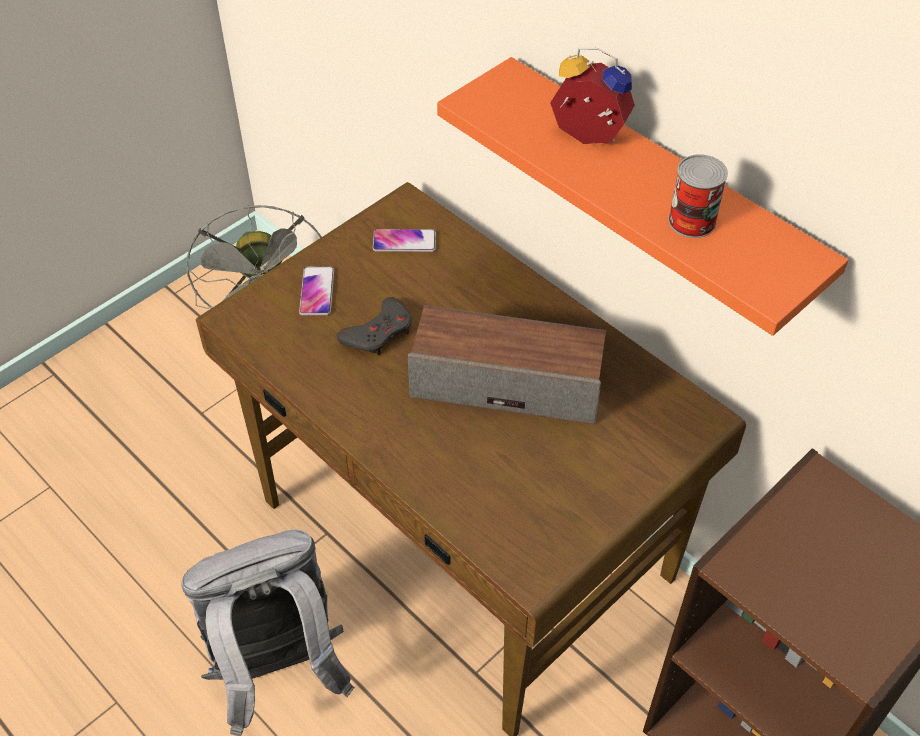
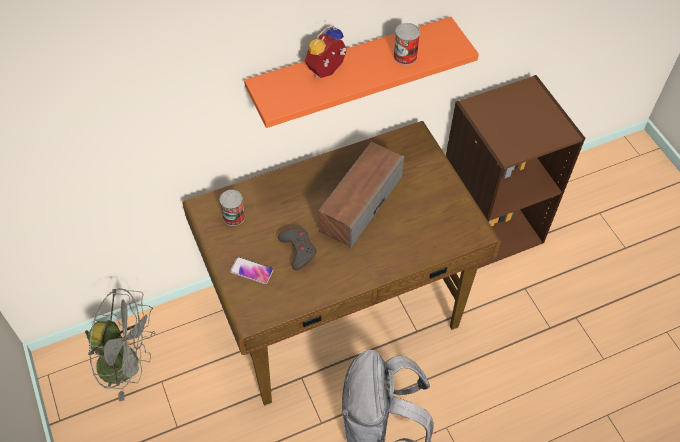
camera: 70 degrees left, 5 degrees up
phone [373,229,436,252] -> can [220,190,245,226]

